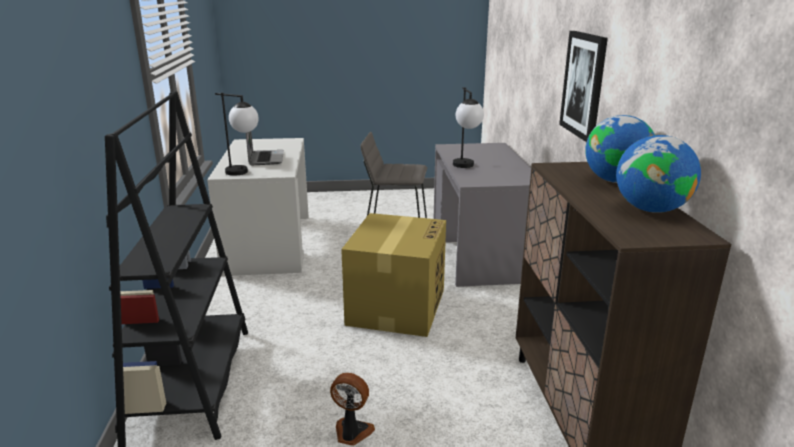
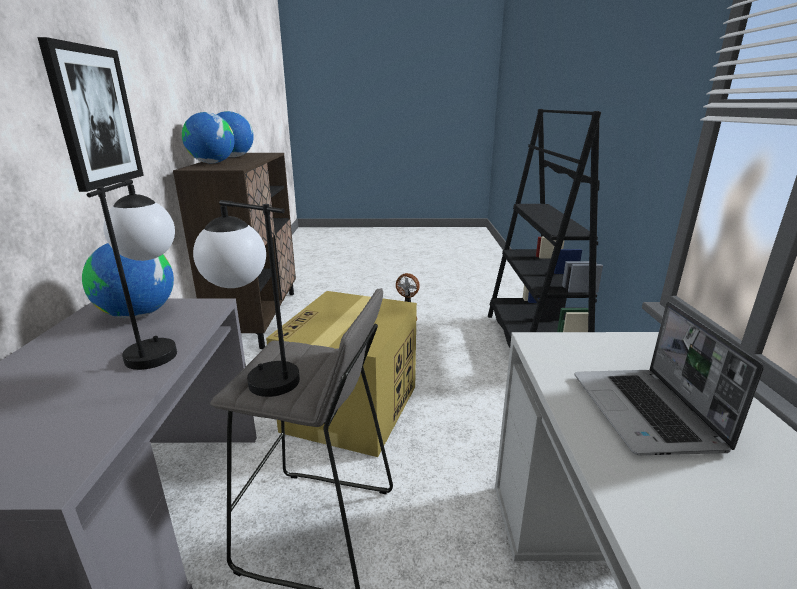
camera: 175 degrees left, 0 degrees up
table lamp [215,93,259,176] -> table lamp moved to [193,200,300,397]
none -> globe [82,243,174,318]

